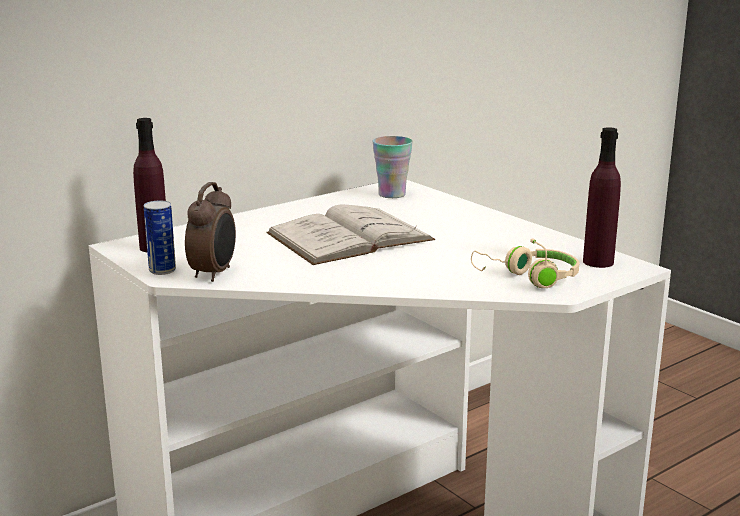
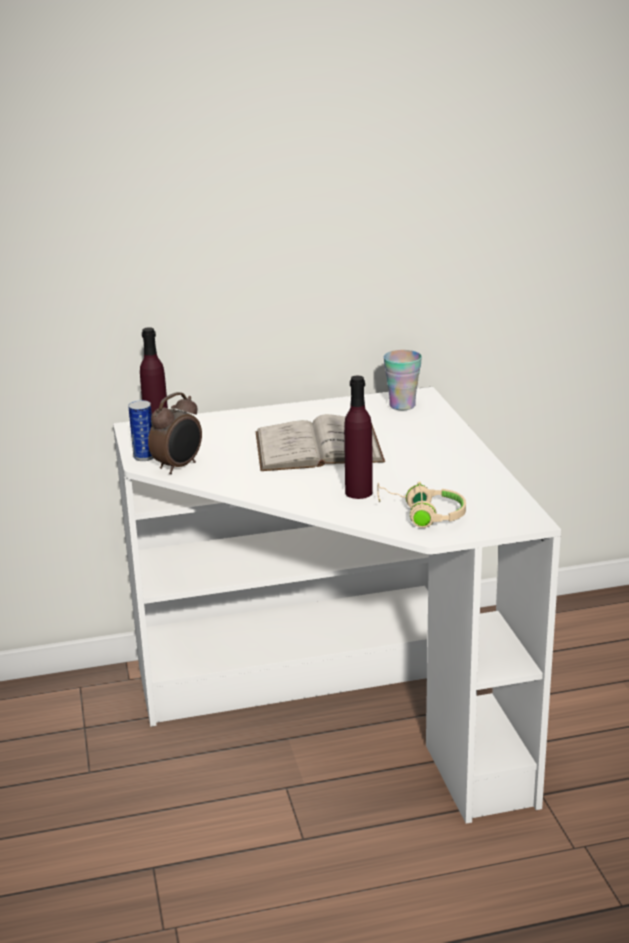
camera: 25 degrees right, 5 degrees up
purple bottle [583,127,621,268] -> purple bottle moved to [344,376,373,499]

